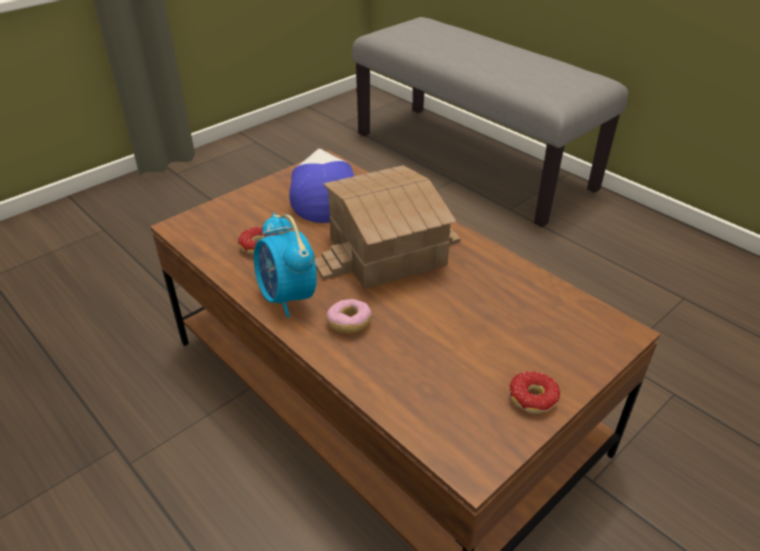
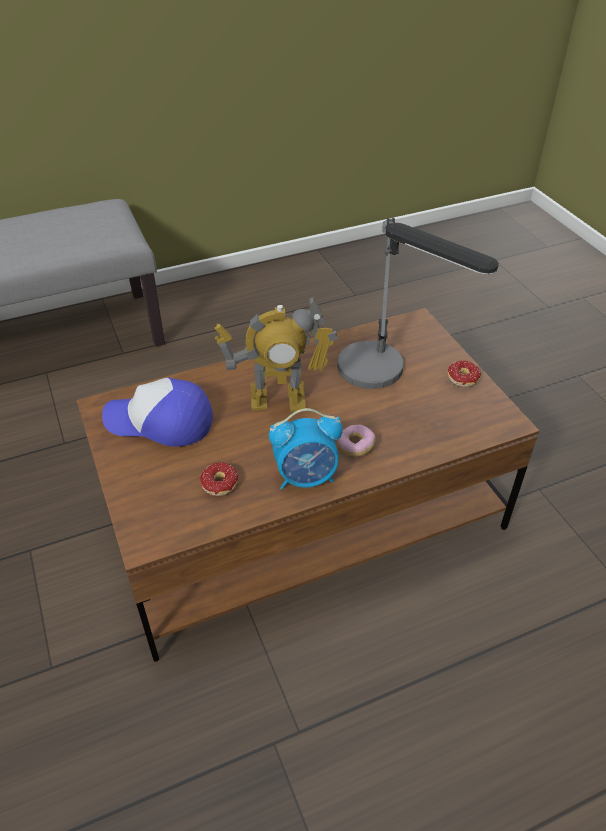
camera: 70 degrees left, 5 degrees up
toy house [315,165,461,289] -> toy robot [214,297,338,412]
none -> table lamp [337,218,499,389]

